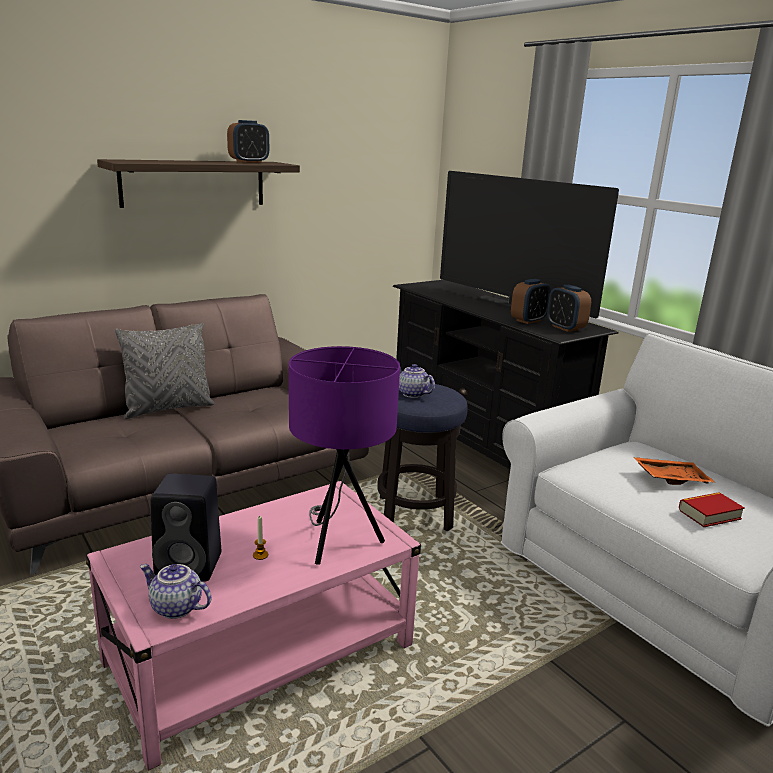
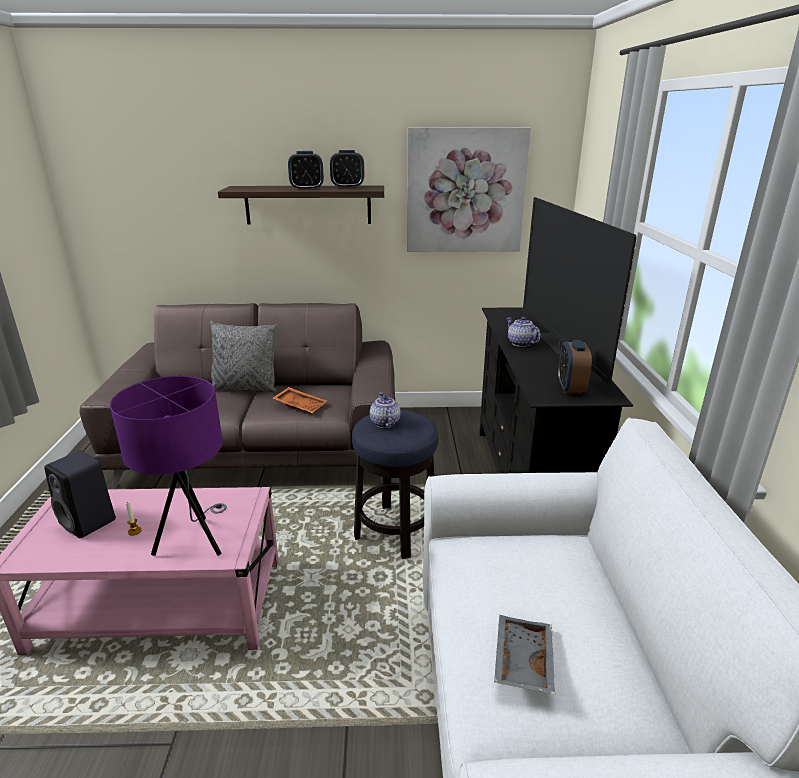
camera: 35 degrees right, 5 degrees up
teapot [140,564,211,619] -> teapot moved to [507,317,540,347]
alarm clock [511,279,551,324] -> alarm clock moved to [288,151,324,190]
orange tray [633,457,716,485] -> orange tray moved to [273,387,327,413]
book [678,492,745,527] -> grey tray [494,615,555,694]
none -> picture [407,127,531,252]

